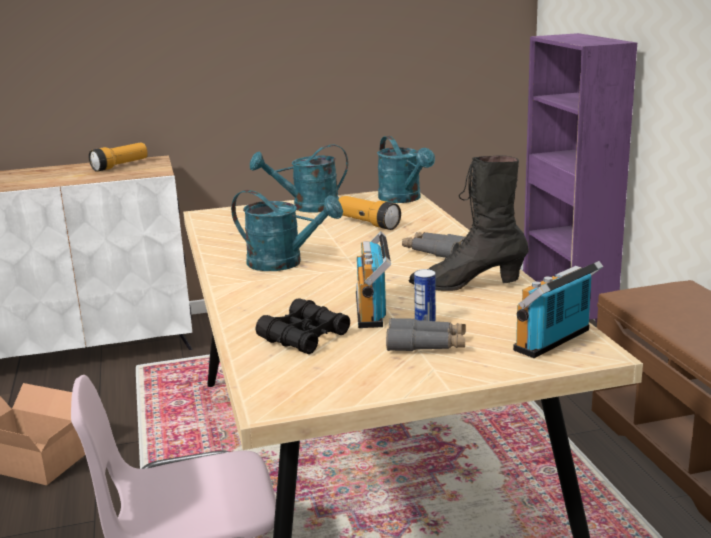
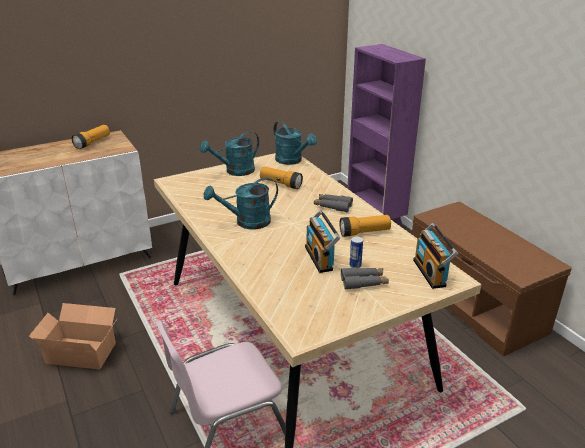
camera: 15 degrees left, 10 degrees up
turquoise watering can [231,190,343,271] -> turquoise watering can turned 150 degrees clockwise [204,177,278,229]
black binoculars [256,298,350,354] -> none
black boot [409,155,529,291] -> flashlight [339,215,391,237]
radio [513,261,603,358] -> radio turned 45 degrees counterclockwise [413,223,458,289]

